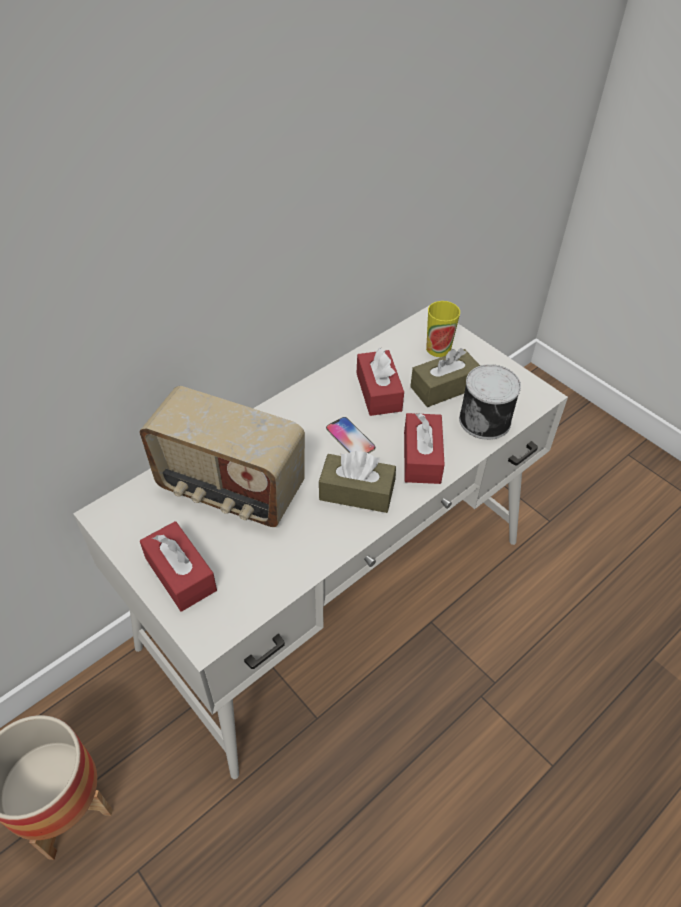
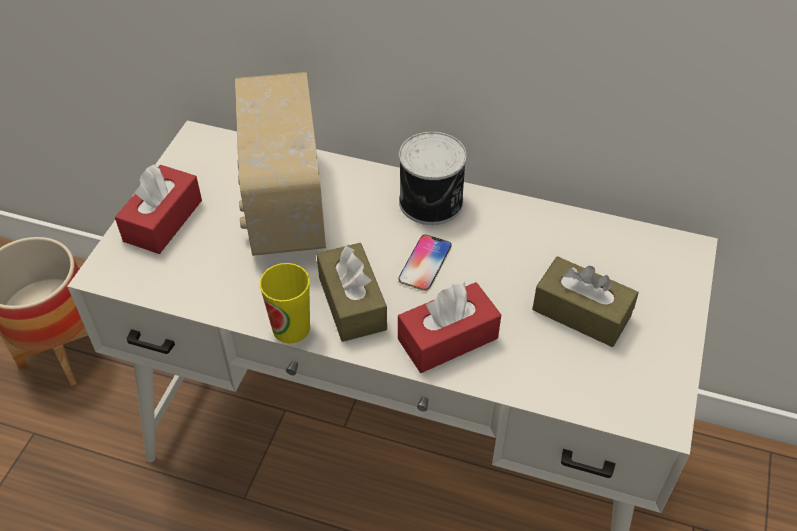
camera: 60 degrees right, 0 degrees up
red tissue box [357,348,404,416] -> none
cup [426,301,460,357] -> cup moved to [260,263,310,344]
can [459,364,521,440] -> can moved to [399,132,467,225]

